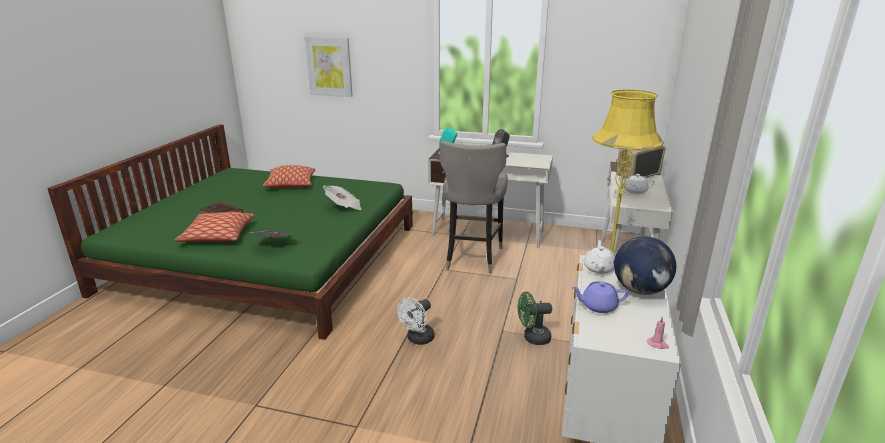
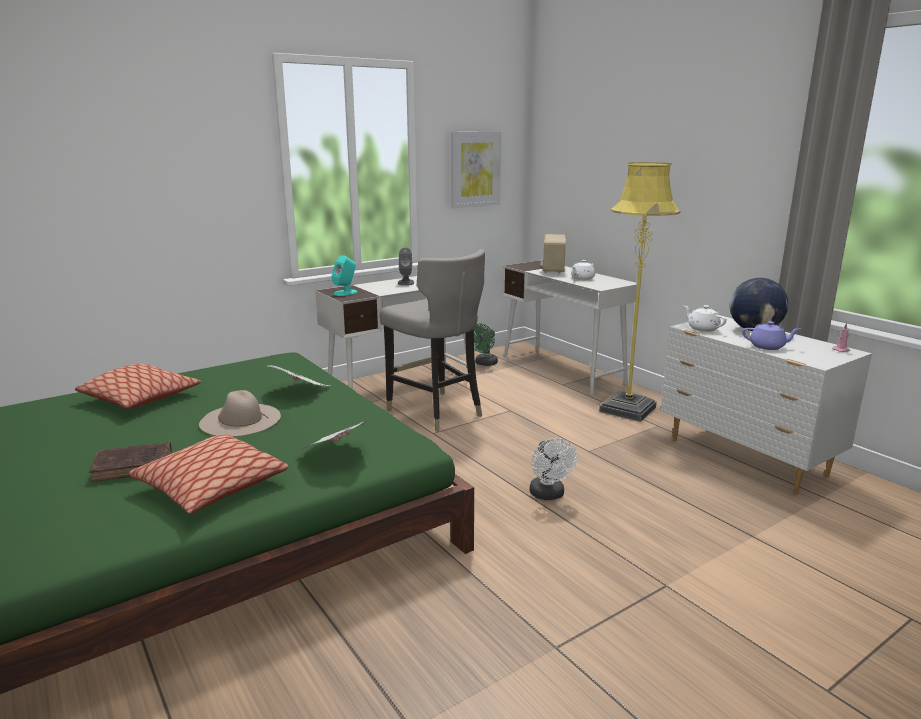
camera: 50 degrees left, 5 degrees down
picture [304,37,353,97] -> picture moved to [451,132,501,208]
green fan [518,292,552,345] -> green fan moved to [474,323,498,366]
purple teapot [571,281,628,313] -> purple teapot turned 120 degrees counterclockwise [742,321,800,350]
none -> beige hat [199,390,281,437]

